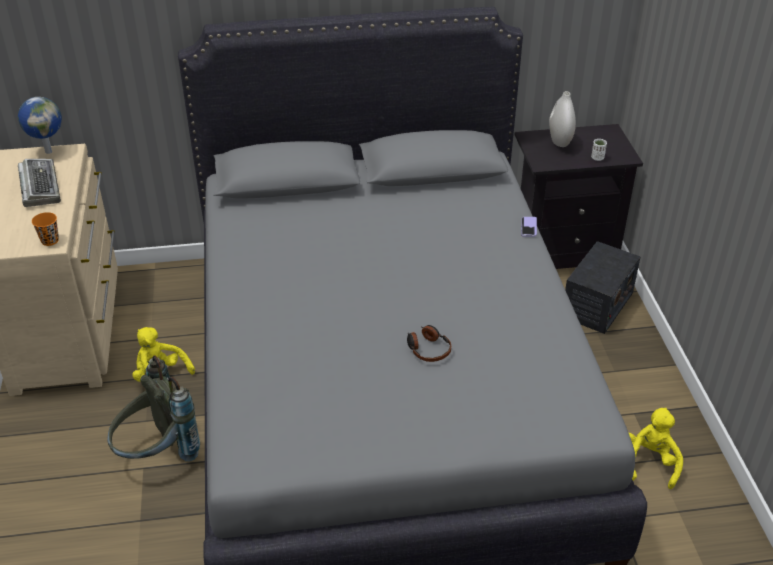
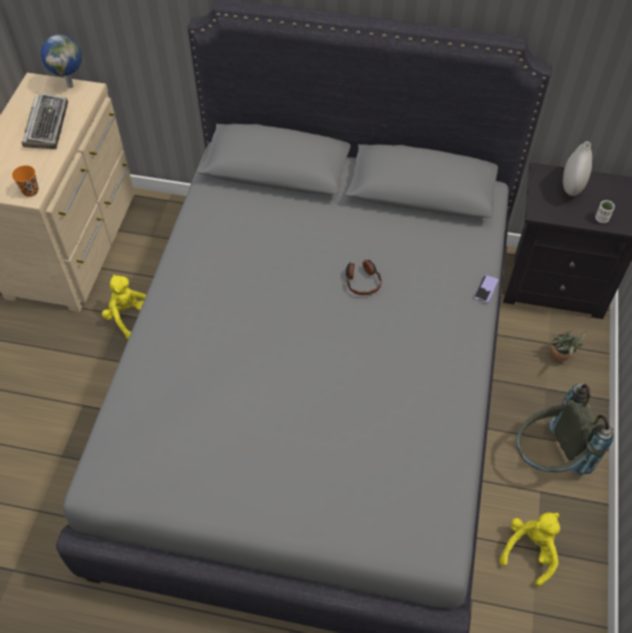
camera: 20 degrees right, 15 degrees up
grey backpack [107,355,200,461] -> grey backpack moved to [516,383,614,475]
headphones [407,325,451,362] -> headphones moved to [346,259,382,295]
radio [565,241,641,334] -> potted plant [551,330,587,362]

